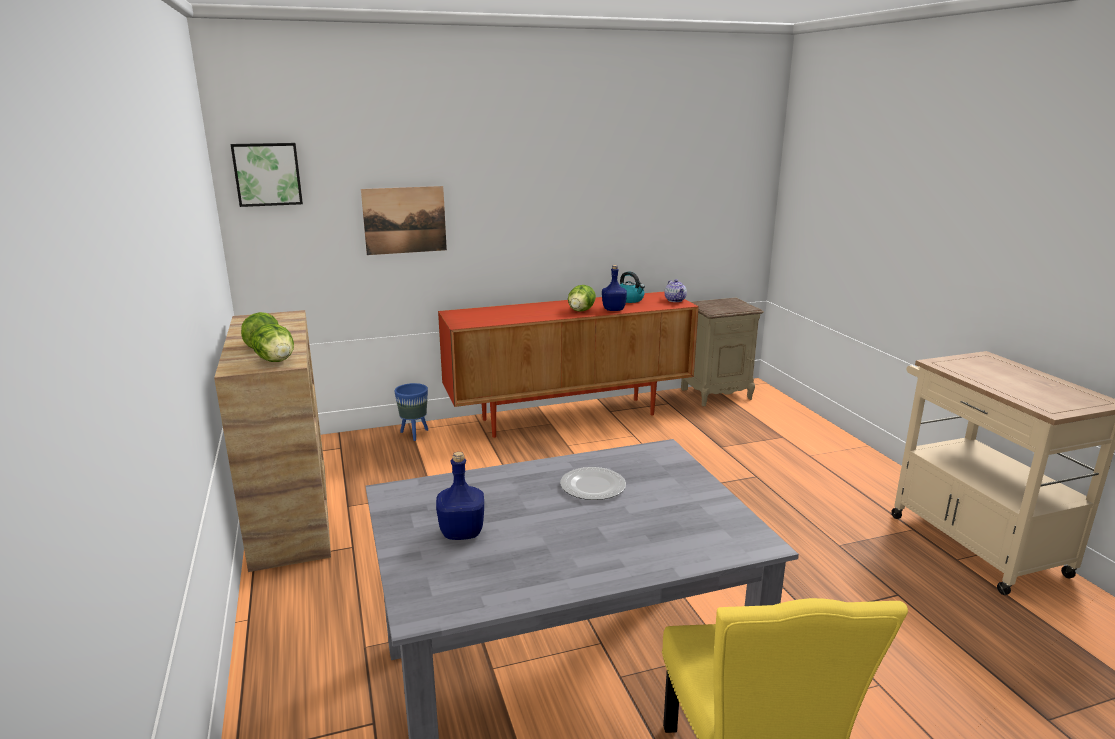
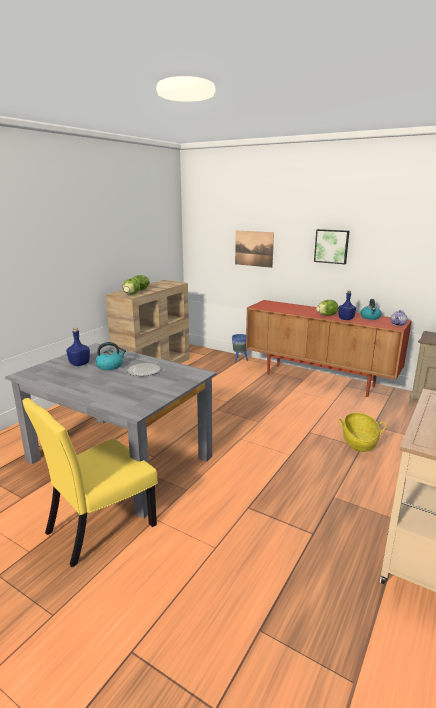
camera: 50 degrees right, 0 degrees up
picture [231,143,303,207] -> picture moved to [314,229,349,264]
none -> kettle [95,342,126,370]
none -> basket [338,412,386,452]

